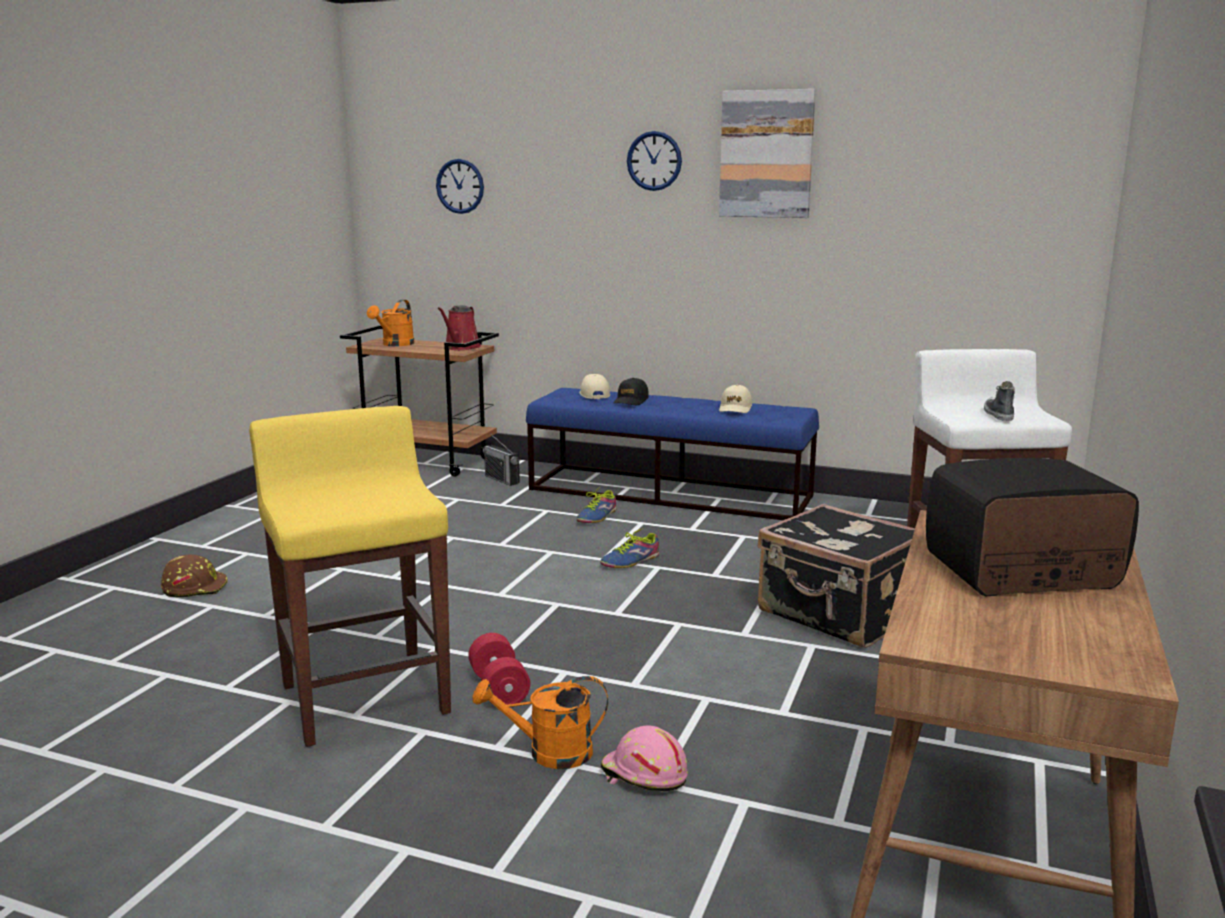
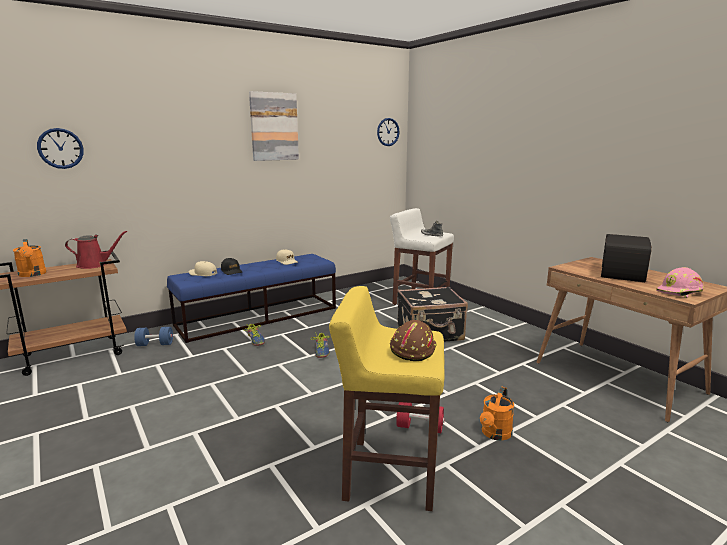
camera: 55 degrees left, 0 degrees up
brown hard hat [161,554,228,597] -> brown hard hat moved to [390,320,437,361]
red watering can [438,305,481,350] -> red watering can turned 60 degrees counterclockwise [65,231,127,269]
radio [483,434,520,486] -> blue dumbbell [134,327,173,346]
pink hard hat [601,725,688,791] -> pink hard hat moved to [656,267,704,298]
wall clock [627,131,682,191] -> wall clock moved to [377,118,400,146]

